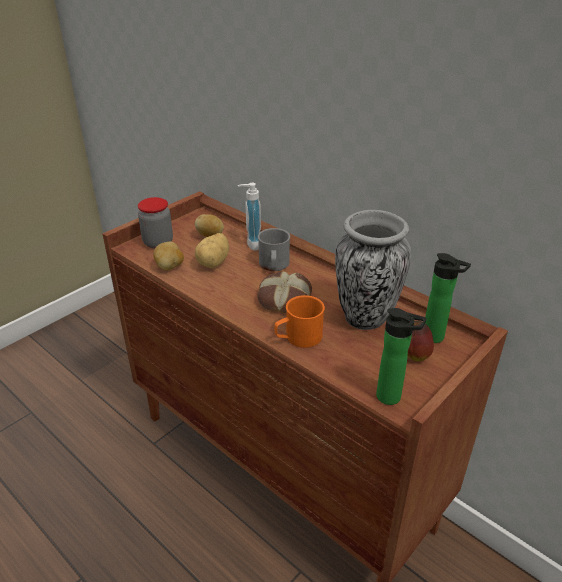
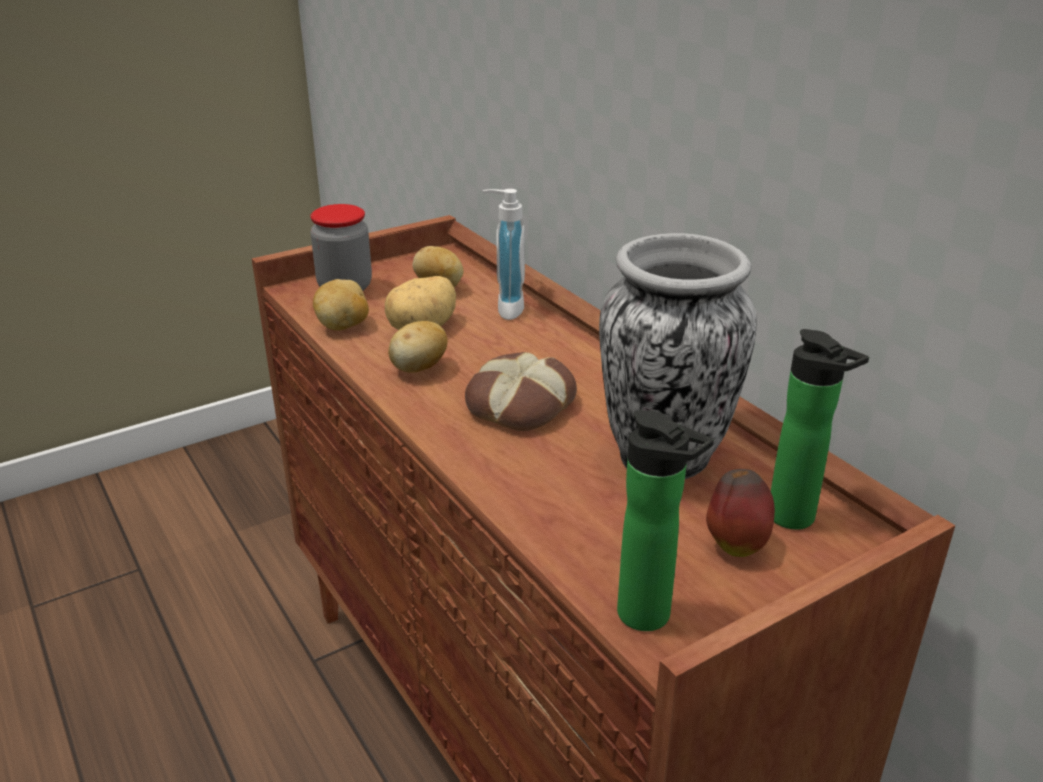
camera: 15 degrees right, 5 degrees down
grey mug [258,228,290,271] -> none
orange mug [274,295,325,348] -> none
none -> potato [388,321,448,373]

